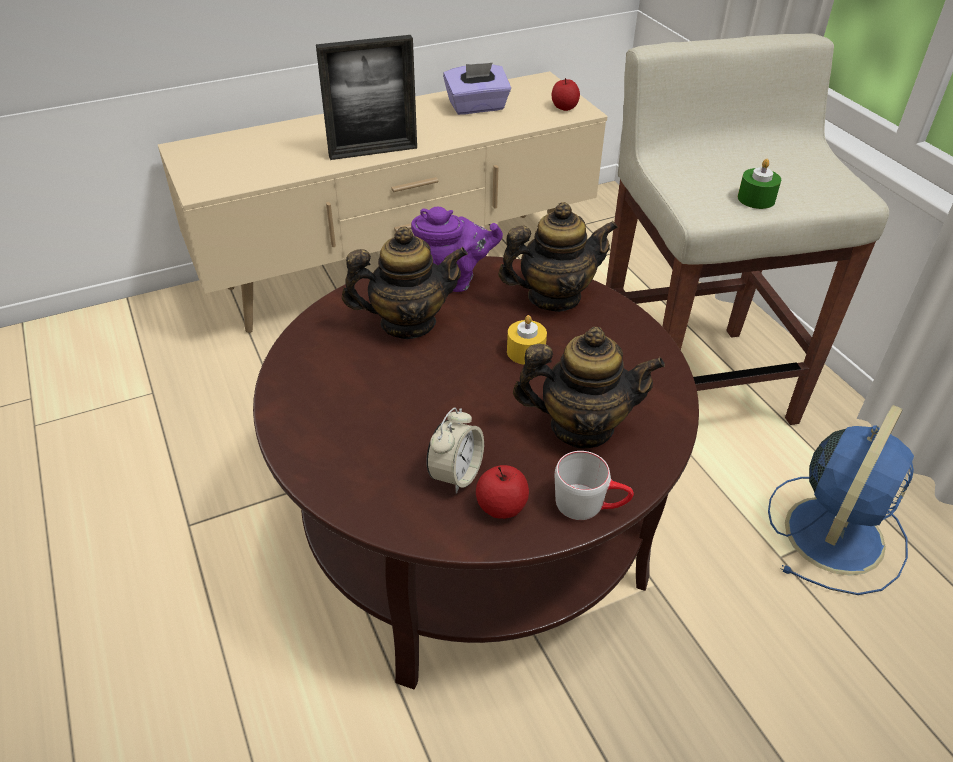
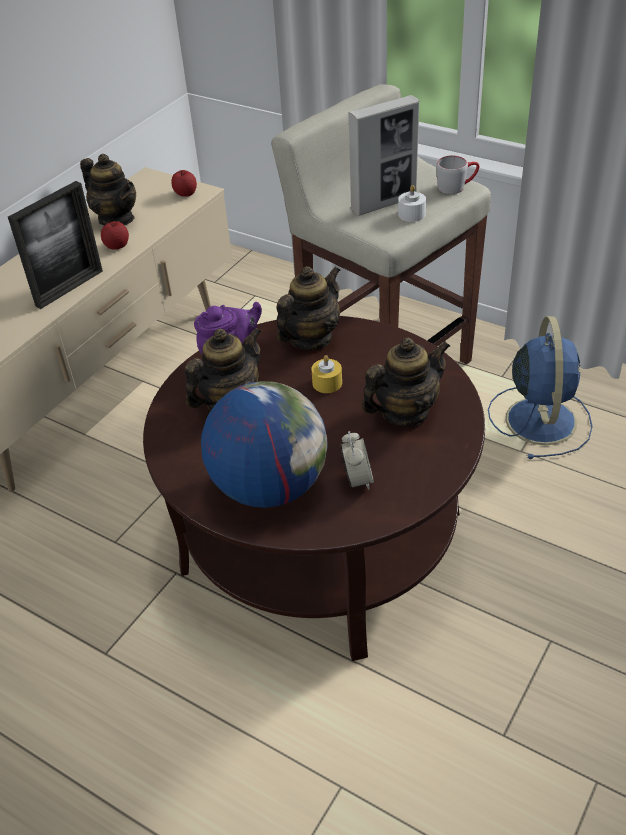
camera: 30 degrees left, 0 degrees up
purple tissue box [443,63,511,115] -> teapot [80,154,136,226]
apple [476,465,529,519] -> apple moved to [101,220,129,250]
grey mug [555,451,634,520] -> grey mug moved to [436,155,479,194]
green candle [738,159,781,209] -> white candle [398,185,426,222]
none -> globe [201,381,328,508]
none -> picture frame [348,95,419,216]

